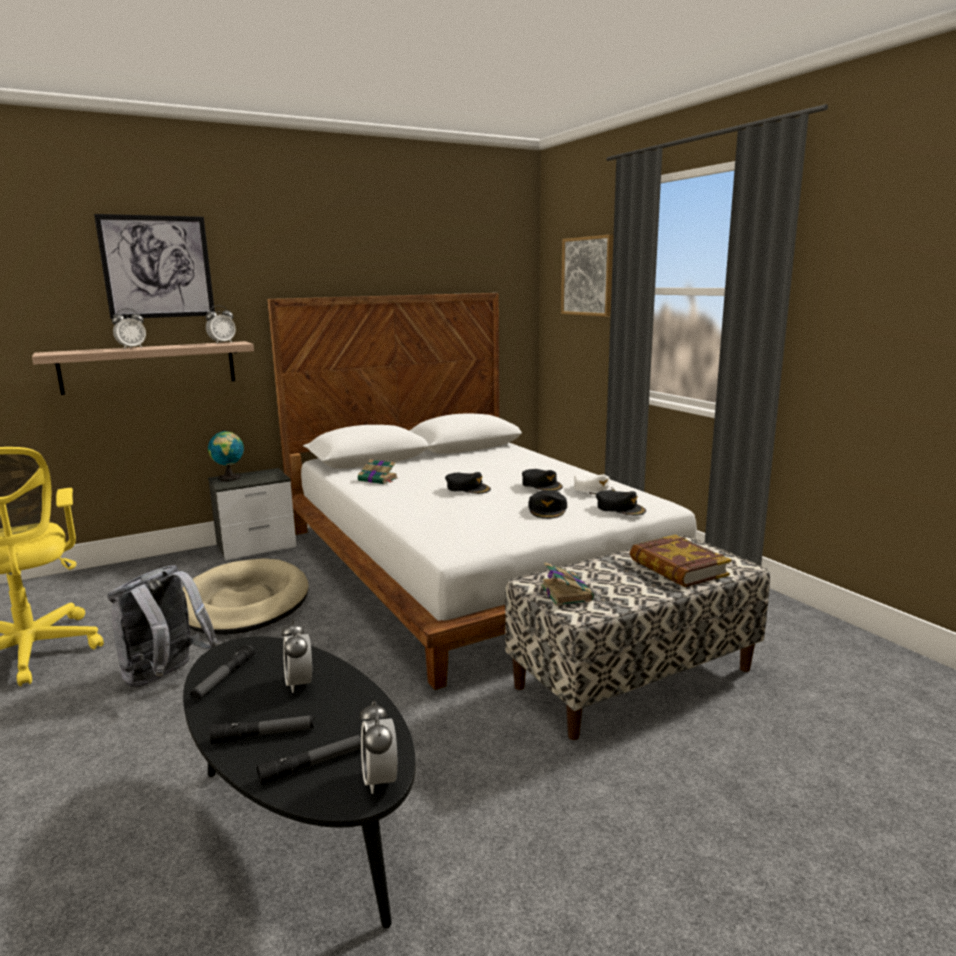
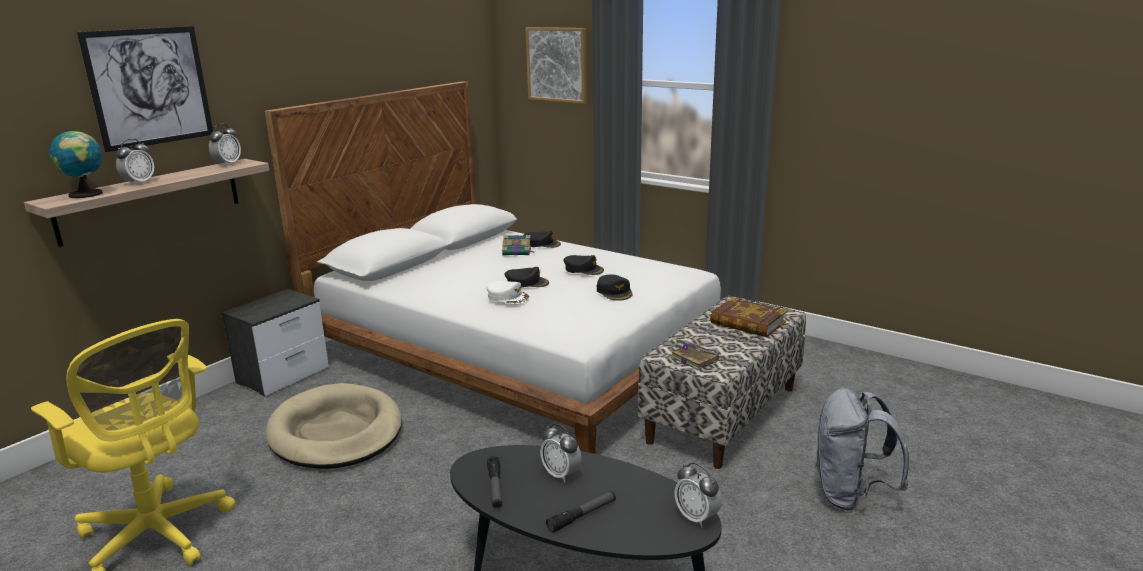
camera: 25 degrees left, 5 degrees up
grey backpack [107,565,219,687] -> grey backpack moved to [814,388,909,511]
globe [208,430,244,481] -> globe moved to [49,130,103,198]
flashlight [257,734,361,785] -> none
book [358,459,398,484] -> book moved to [502,235,535,255]
white cap [574,473,615,496] -> white cap moved to [486,281,530,304]
black cap [596,490,646,516] -> black cap moved to [524,230,561,248]

